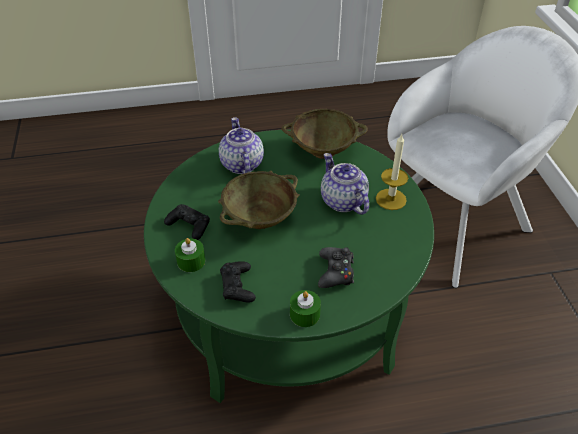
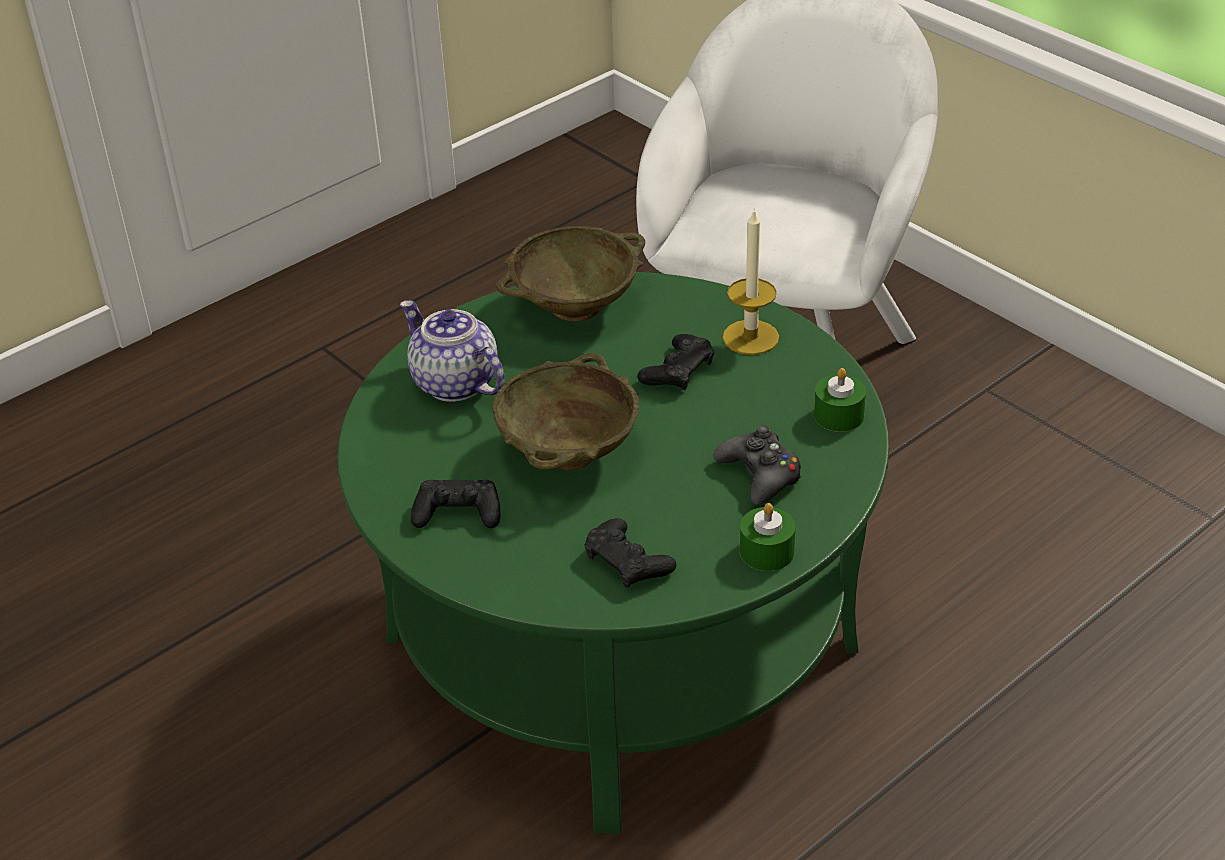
camera: 30 degrees left, 5 degrees down
green candle [175,238,205,272] -> green candle moved to [814,368,866,432]
teapot [321,153,369,215] -> black game controller [637,334,714,391]

